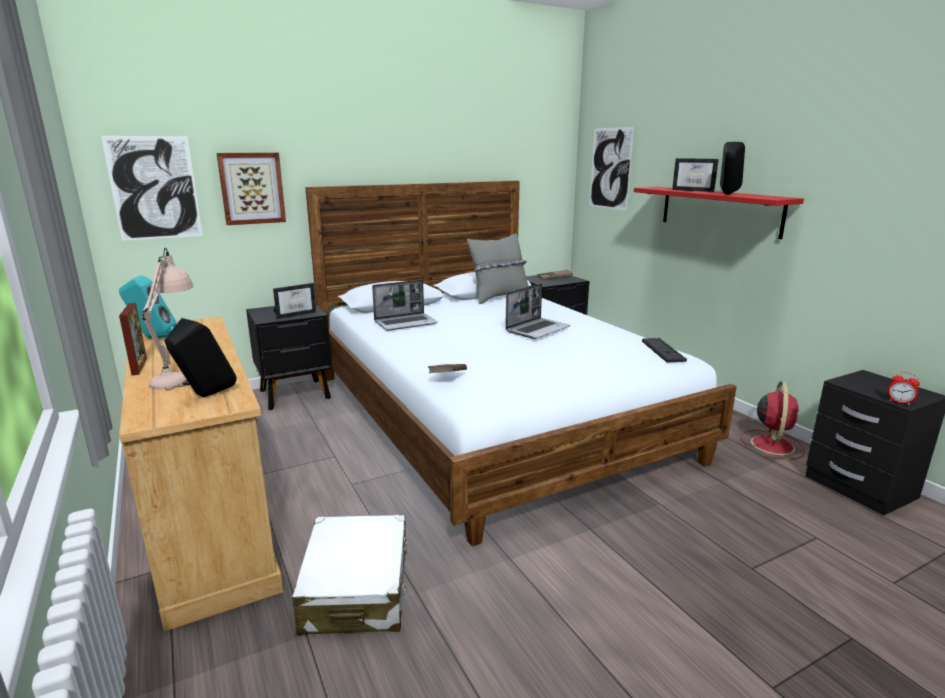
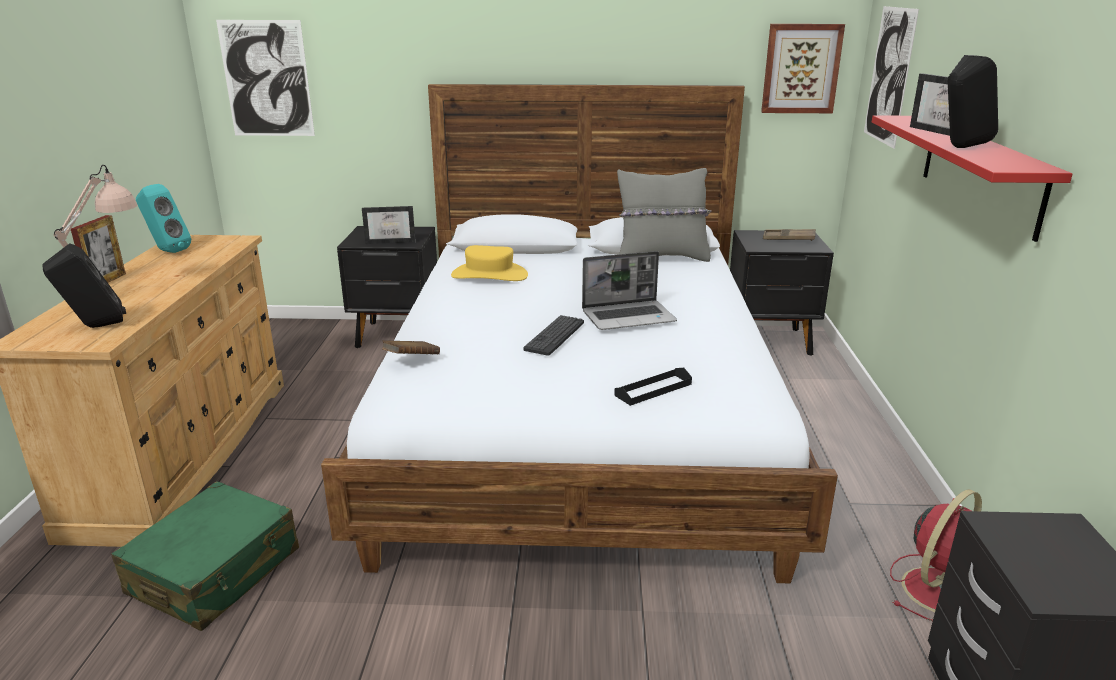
camera: 30 degrees right, 5 degrees up
picture [217,153,286,225] -> picture moved to [761,24,845,113]
white suitcase [292,515,407,635] -> green suitcase [111,481,299,631]
laptop [372,280,438,331] -> yellow hat [451,245,528,281]
keyboard [642,338,687,362] -> keyboard moved to [523,315,584,356]
alarm clock [888,372,920,405] -> none
none -> black tray [614,368,692,406]

